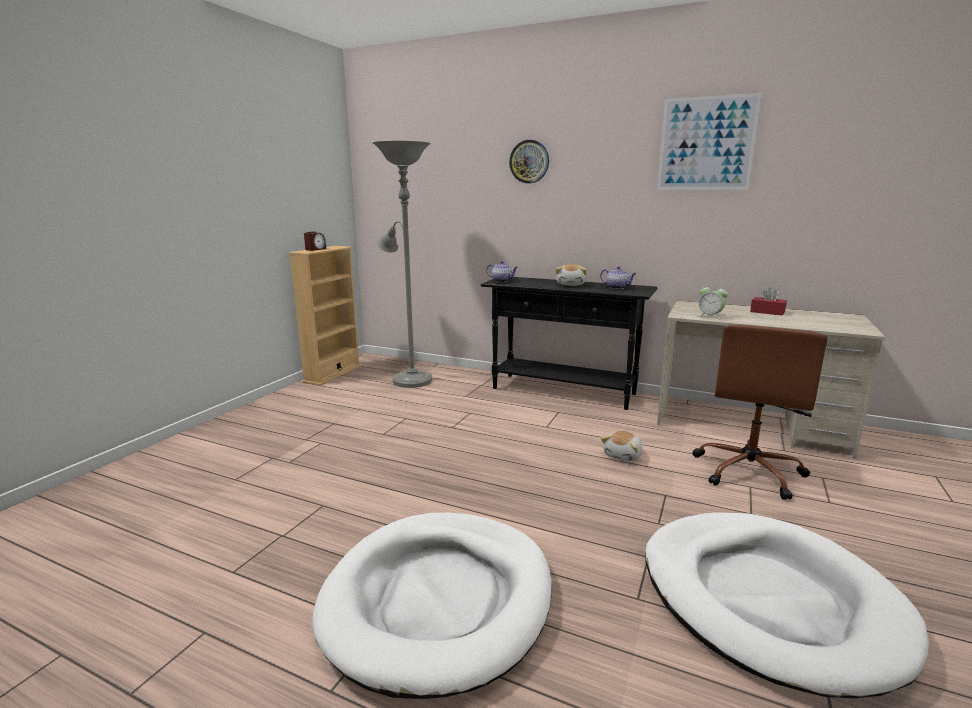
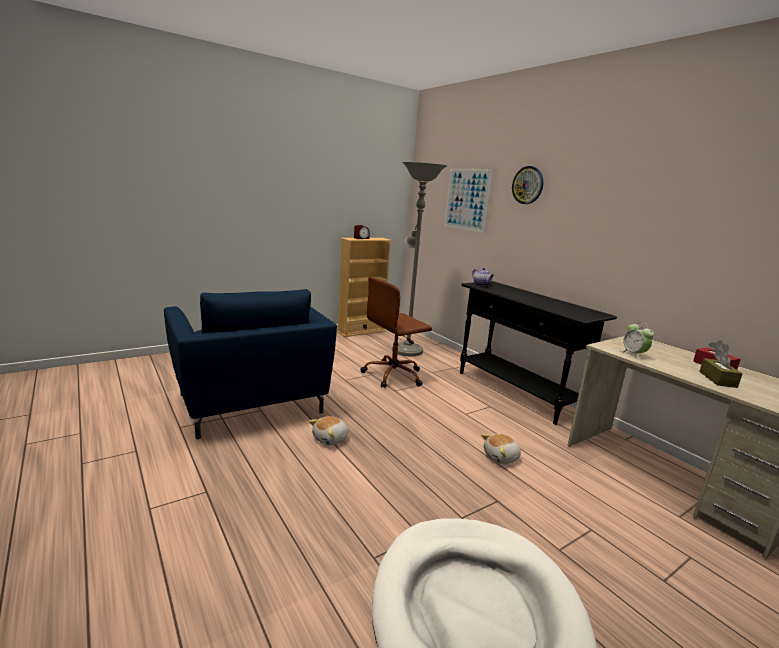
camera: 30 degrees right, 0 degrees up
white dog bed [312,513,552,699] -> none
plush toy [556,264,587,286] -> plush toy moved to [309,416,348,445]
teapot [600,266,637,289] -> none
picture [657,93,762,190] -> picture moved to [444,168,493,233]
brown office chair [693,325,827,500] -> brown office chair moved to [360,277,432,388]
none -> blue armchair [164,289,337,439]
none -> brown tissue box [699,351,742,388]

